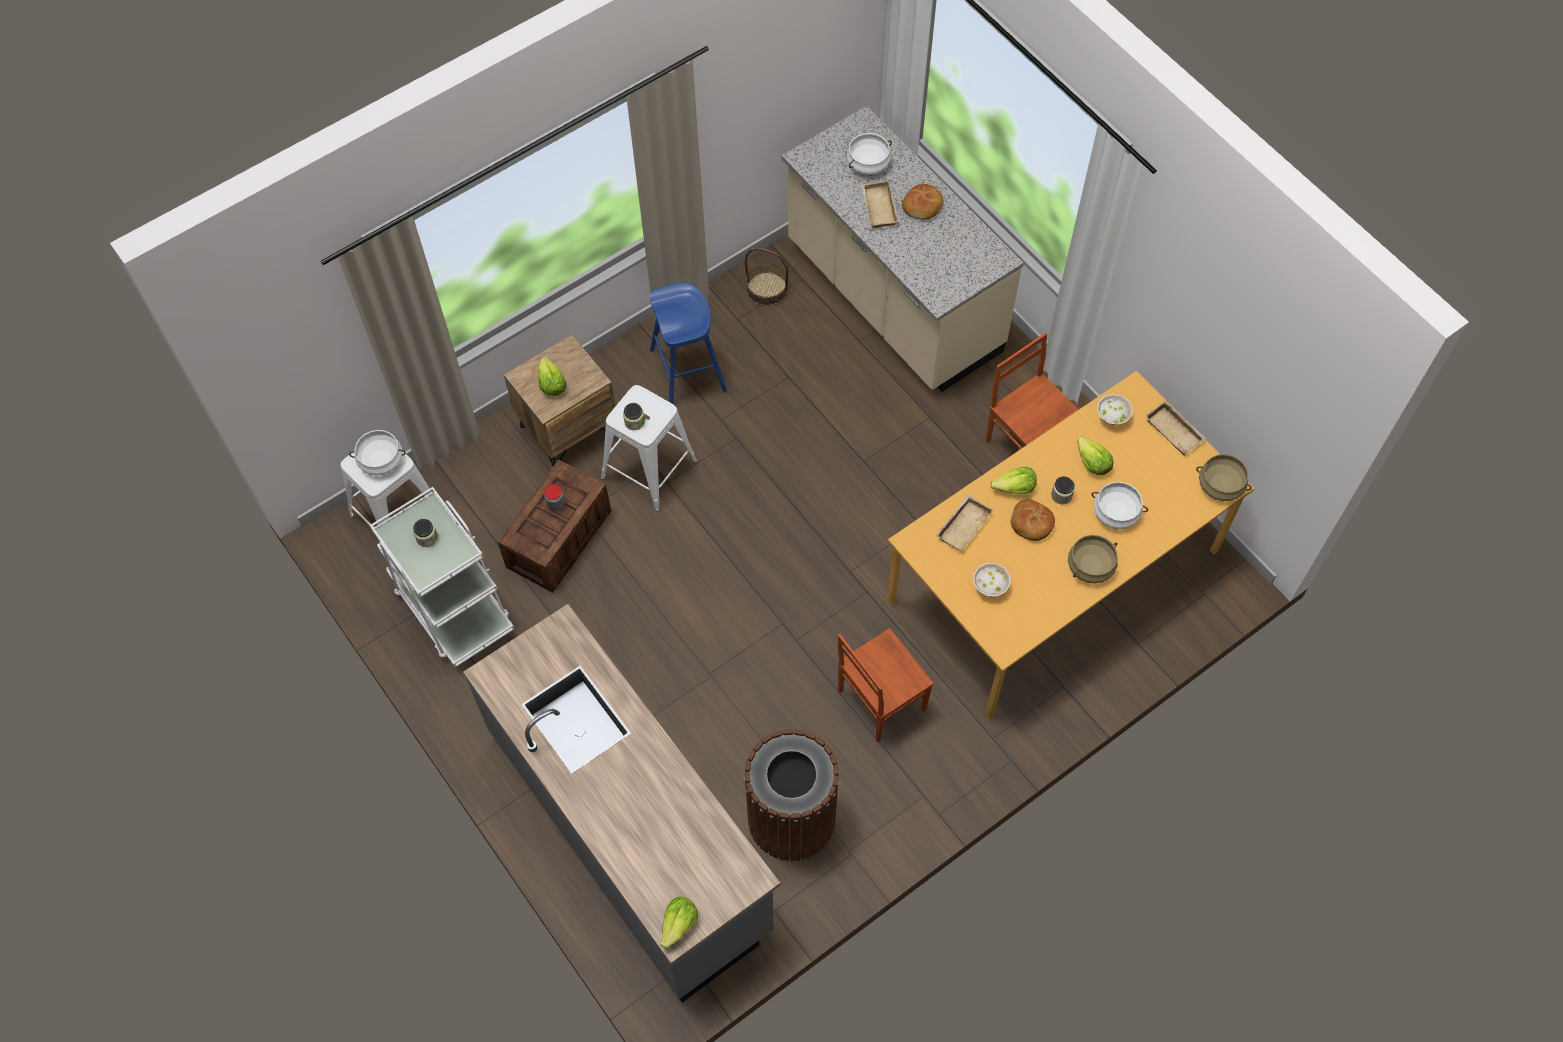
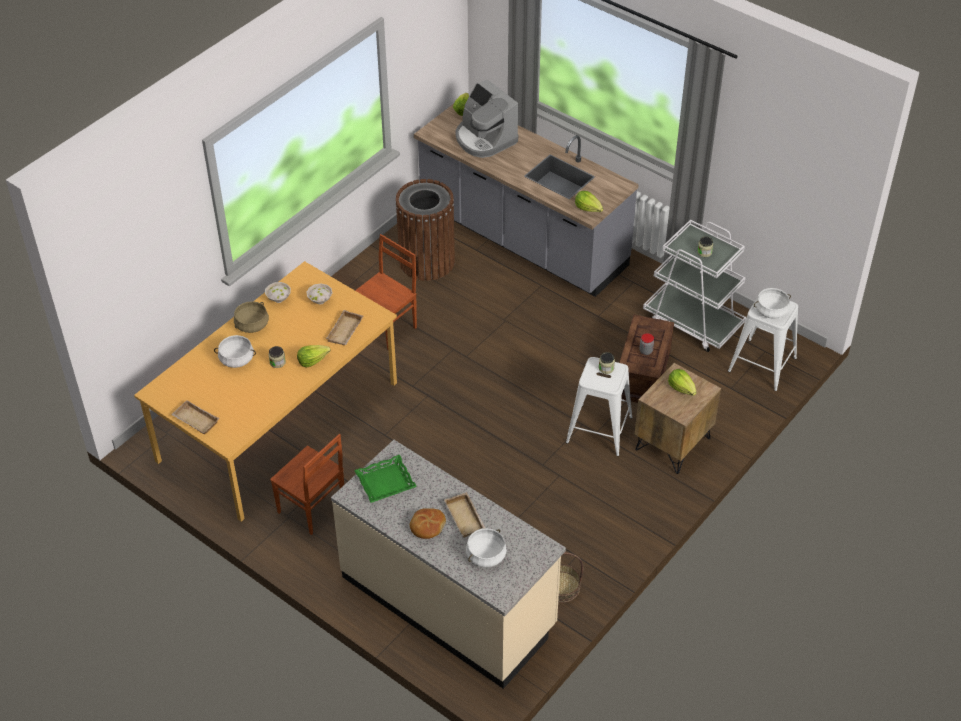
camera: 165 degrees right, 15 degrees down
blue stool [650,282,727,404] -> none
bread [1011,499,1055,541] -> none
lettuce [1077,436,1114,475] -> lettuce moved to [575,191,603,212]
white bowl [1097,394,1133,425] -> white bowl moved to [265,282,291,303]
beige cooking pot [1196,454,1252,501] -> none
none -> green tray [354,455,417,503]
none -> coffee machine [455,79,518,158]

